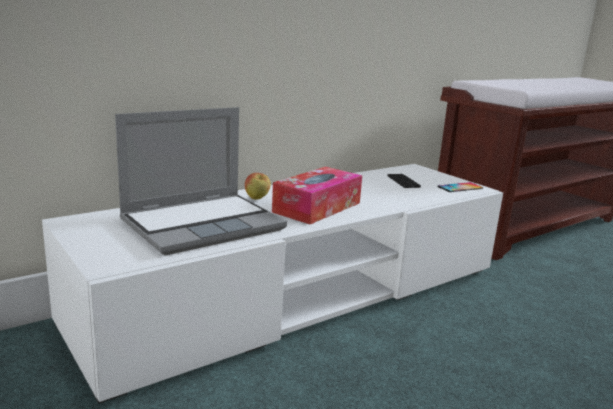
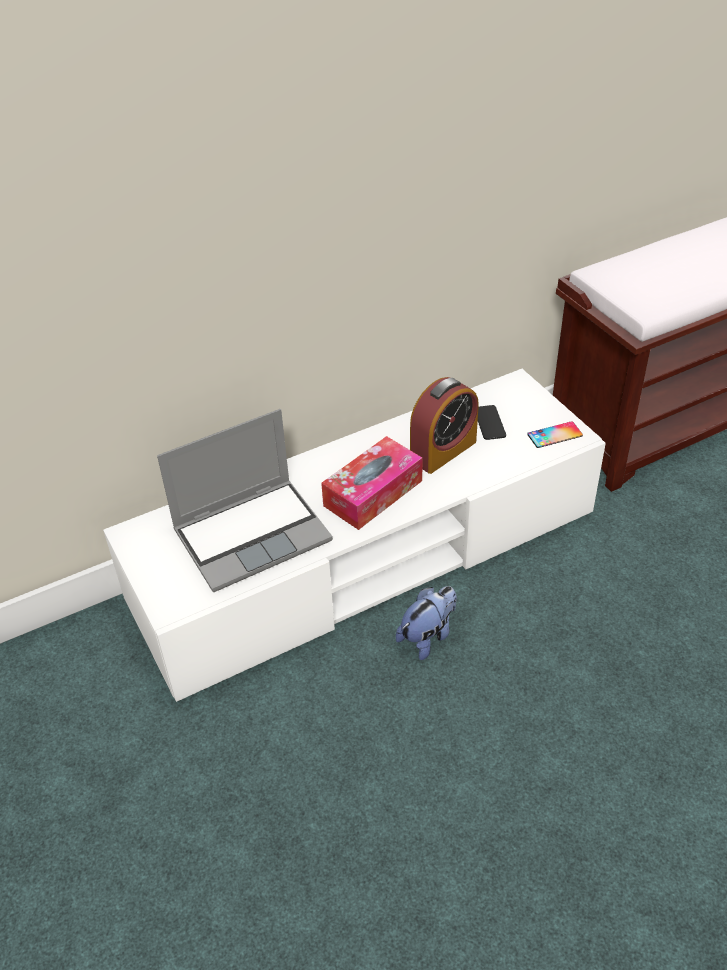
camera: 10 degrees right, 25 degrees up
apple [245,173,271,200] -> none
none -> plush toy [396,586,457,660]
none -> alarm clock [410,377,479,474]

